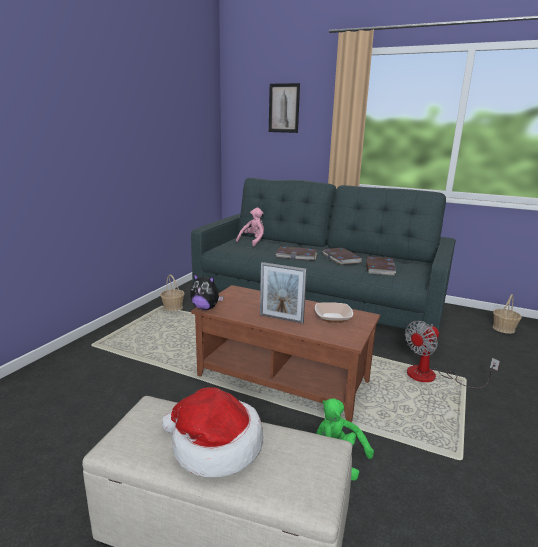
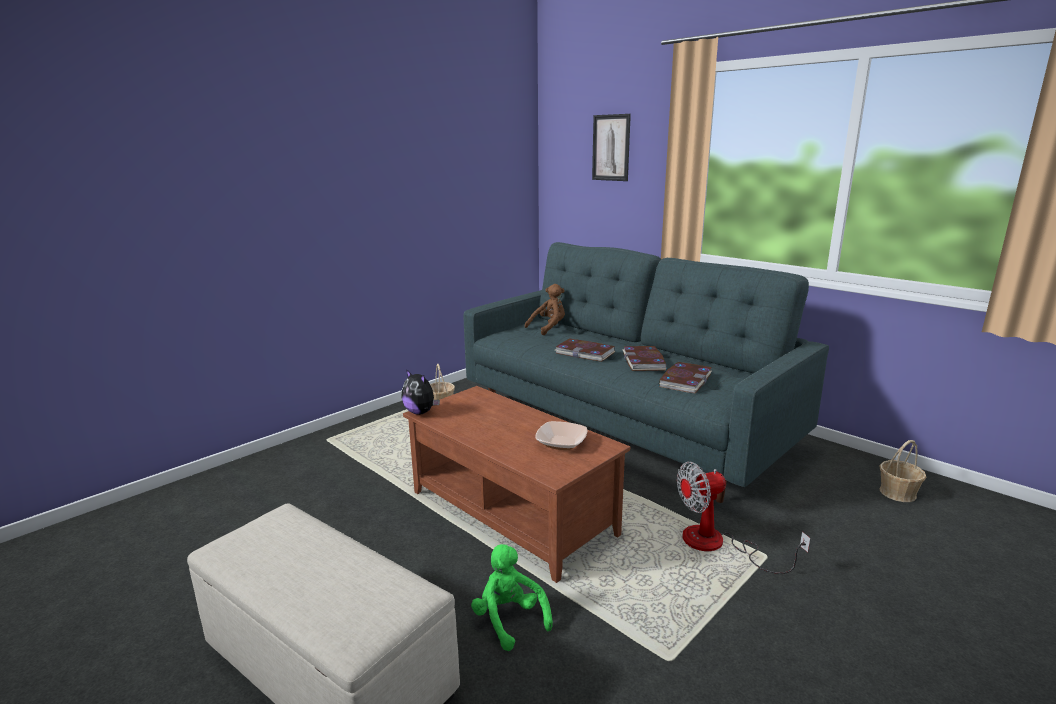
camera: 20 degrees right, 0 degrees up
hat [161,387,263,478] -> none
pink plush toy [236,208,264,246] -> brown plush toy [525,284,565,335]
picture frame [260,262,307,324] -> none

